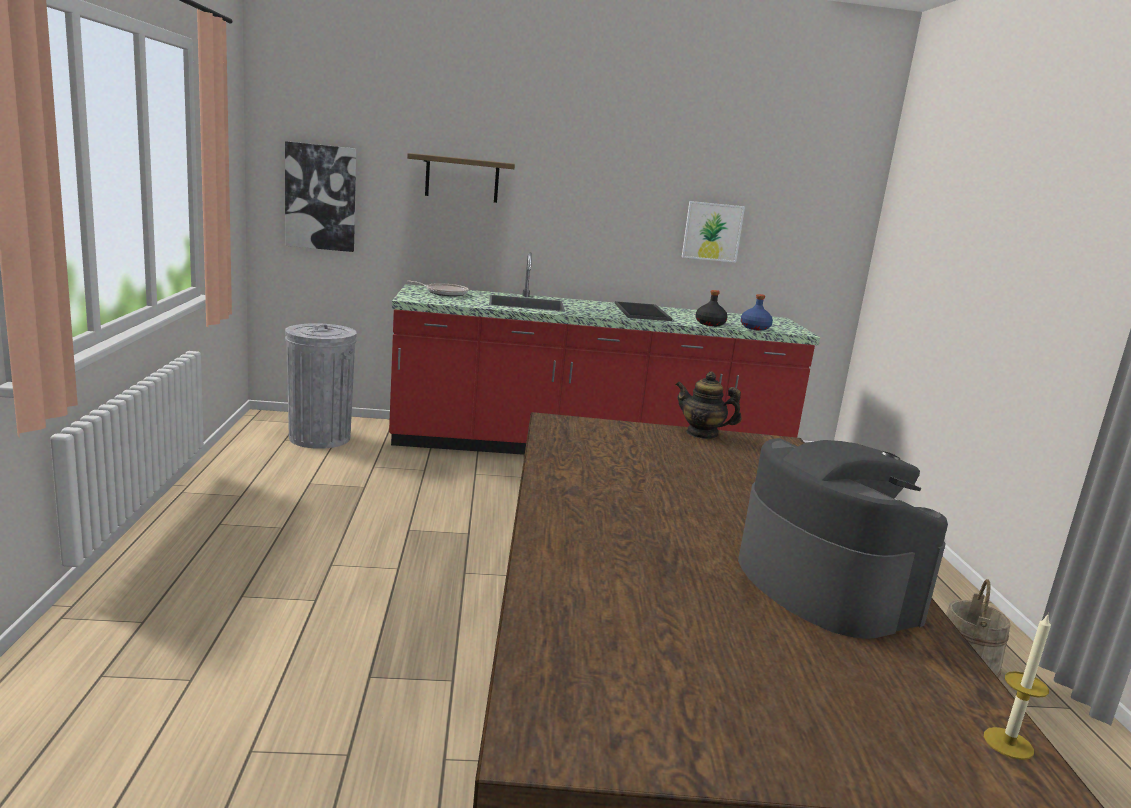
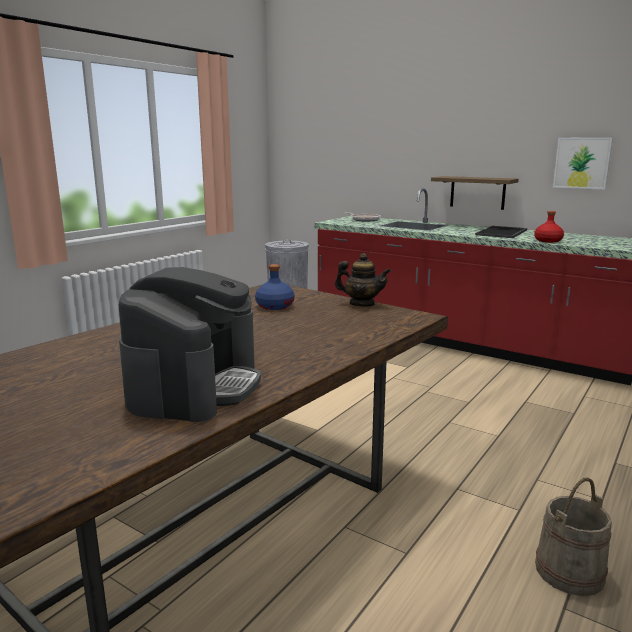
camera: 40 degrees right, 0 degrees up
picture [285,141,356,252] -> none
shelf [407,153,515,203] -> shelf moved to [431,176,519,210]
teapot [676,371,741,439] -> teapot turned 135 degrees clockwise [335,253,391,306]
black bottle [696,290,728,326] -> red bottle [534,211,564,243]
blue bottle [741,294,773,331] -> blue bottle moved to [255,264,294,310]
candle [984,613,1051,760] -> none

